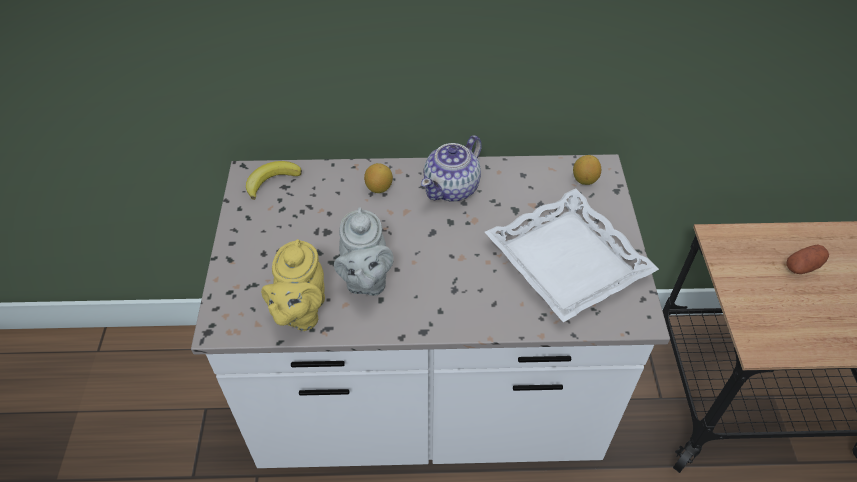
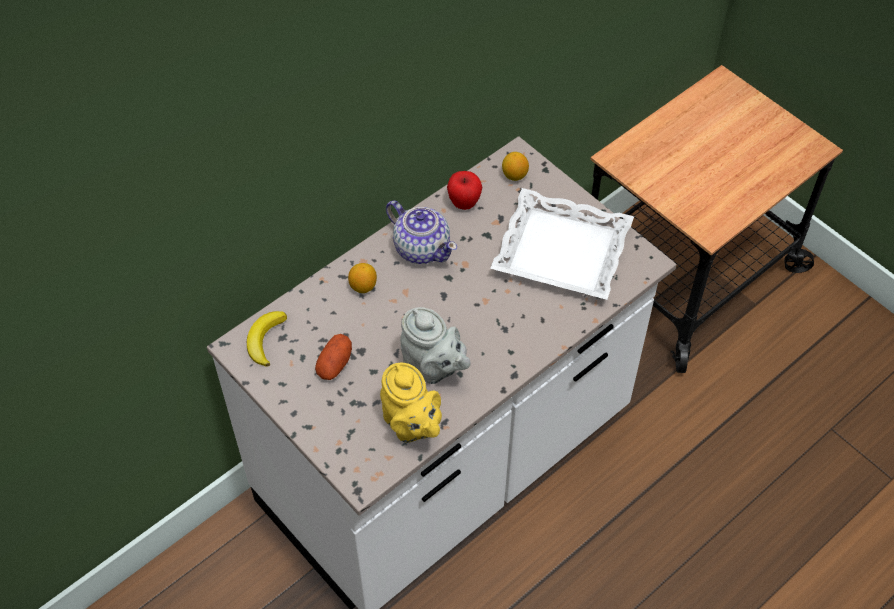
camera: 40 degrees left, 5 degrees up
teapot [421,135,482,202] -> teapot turned 45 degrees counterclockwise [386,200,457,264]
potato [786,244,829,274] -> potato moved to [315,334,352,380]
none -> apple [447,171,482,210]

